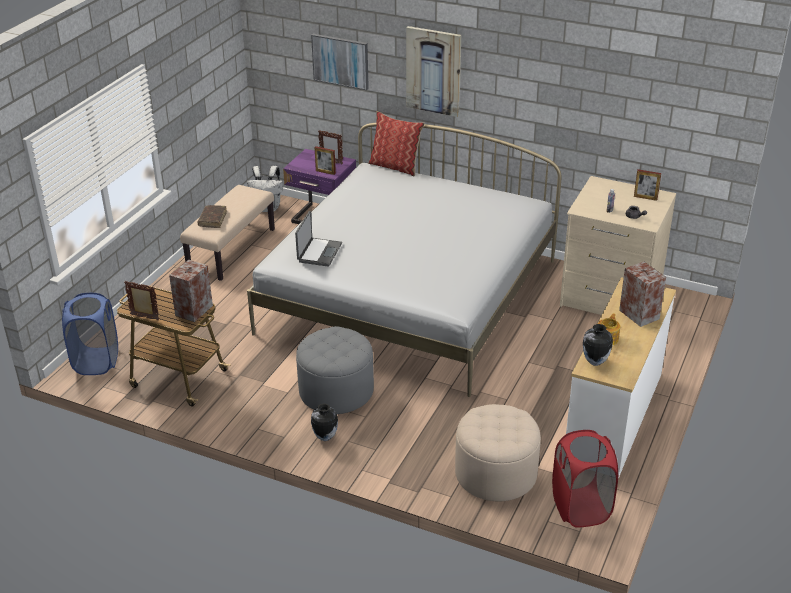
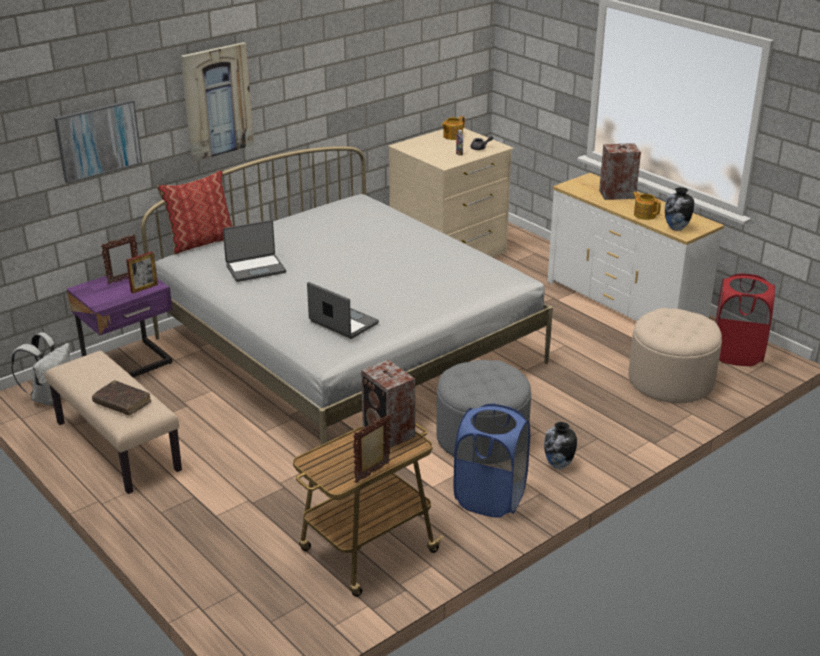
camera: 65 degrees left, 5 degrees down
blue laundry basket [62,293,118,375] -> blue laundry basket moved to [453,403,530,518]
picture frame [634,169,661,201] -> teapot [442,116,465,140]
none -> laptop [223,220,286,282]

